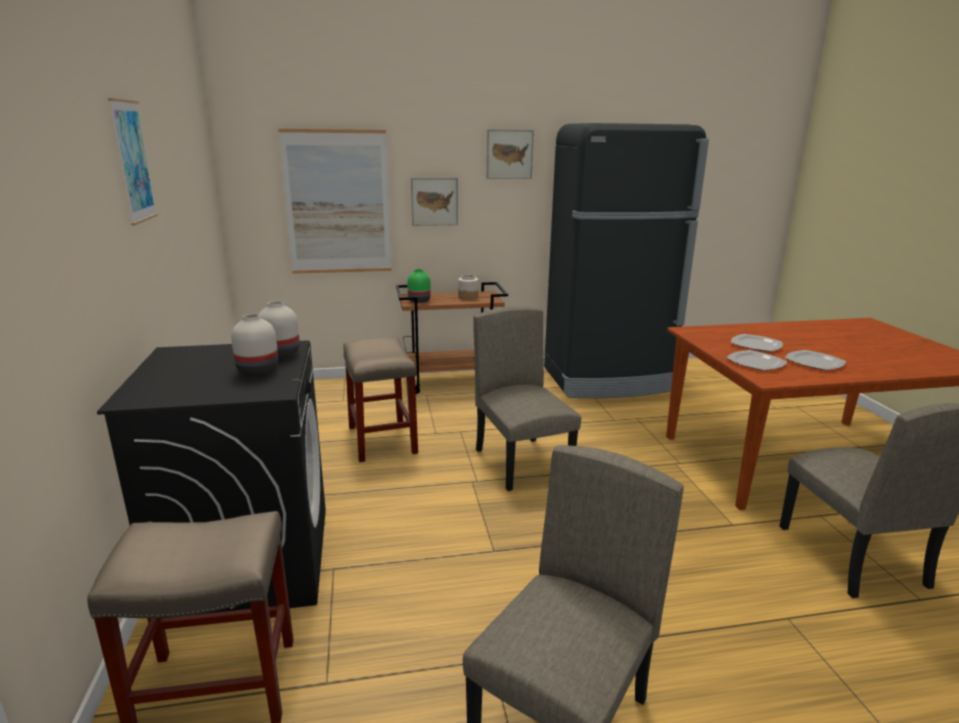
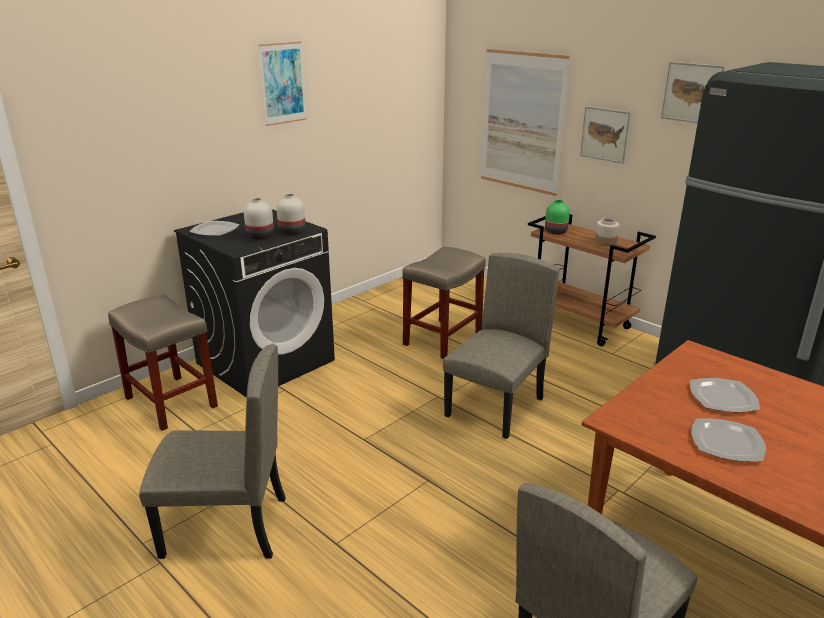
camera: 55 degrees right, 5 degrees up
plate [726,350,787,371] -> plate moved to [189,221,239,236]

